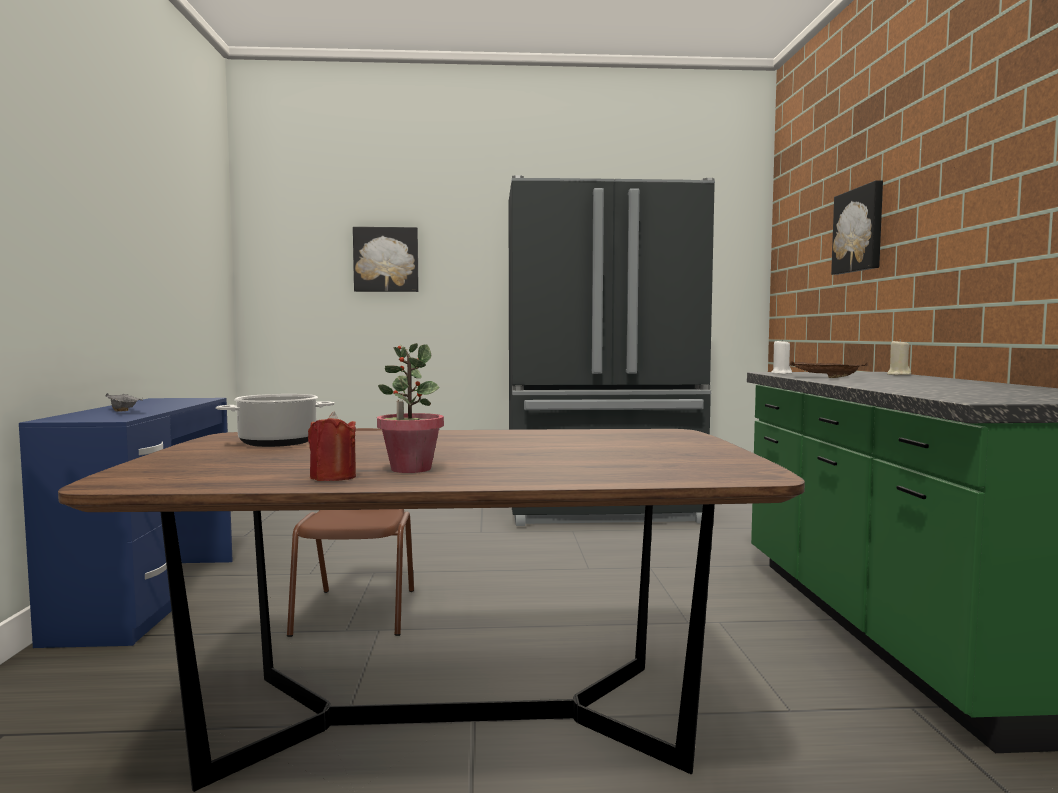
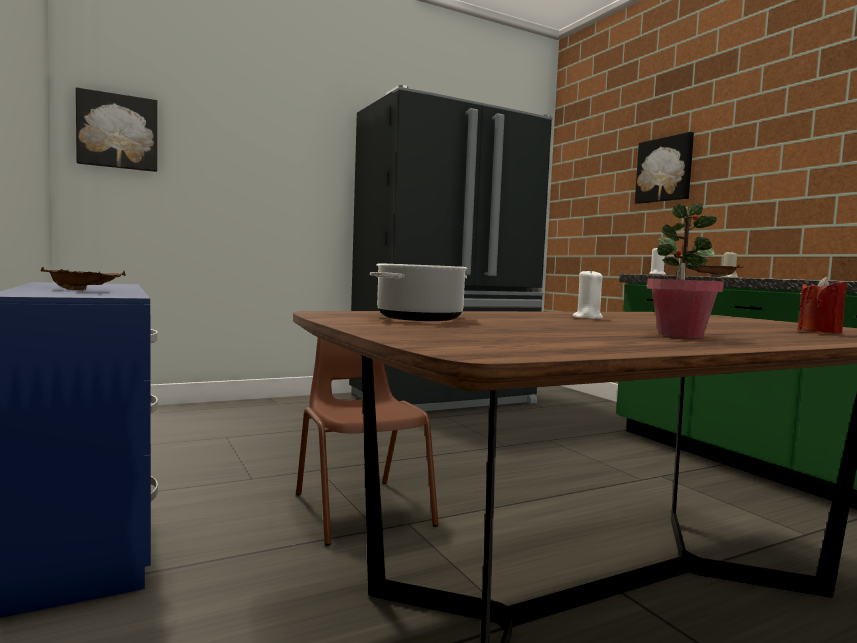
camera: 25 degrees left, 0 degrees up
grey tray [106,393,143,412] -> brown tray [40,267,126,290]
red candle [308,411,356,481] -> red candle moved to [798,277,847,334]
picture [353,227,419,292] -> picture moved to [76,87,157,172]
none -> white candle [572,268,603,319]

